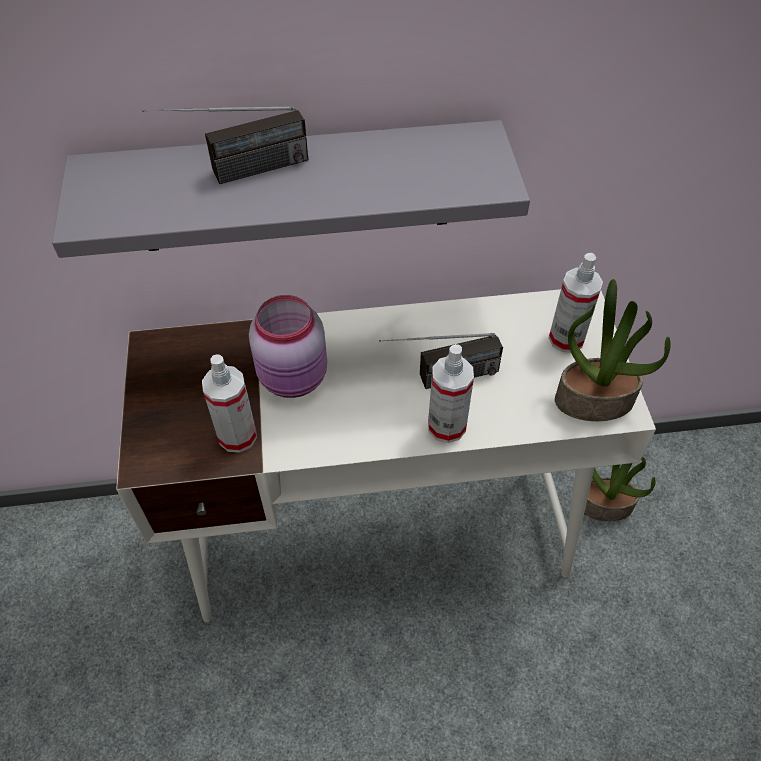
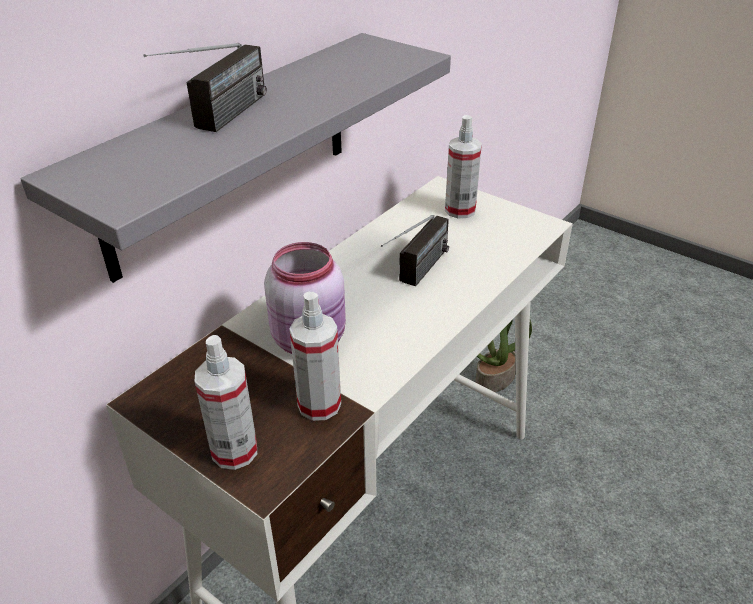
camera: 45 degrees left, 15 degrees down
spray bottle [428,344,474,443] -> spray bottle moved to [195,335,257,470]
potted plant [555,279,671,421] -> none

